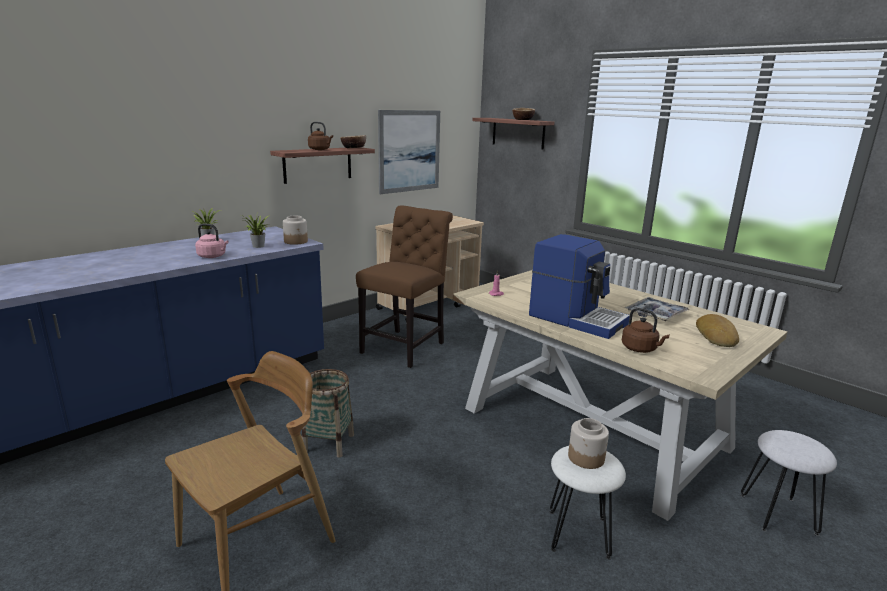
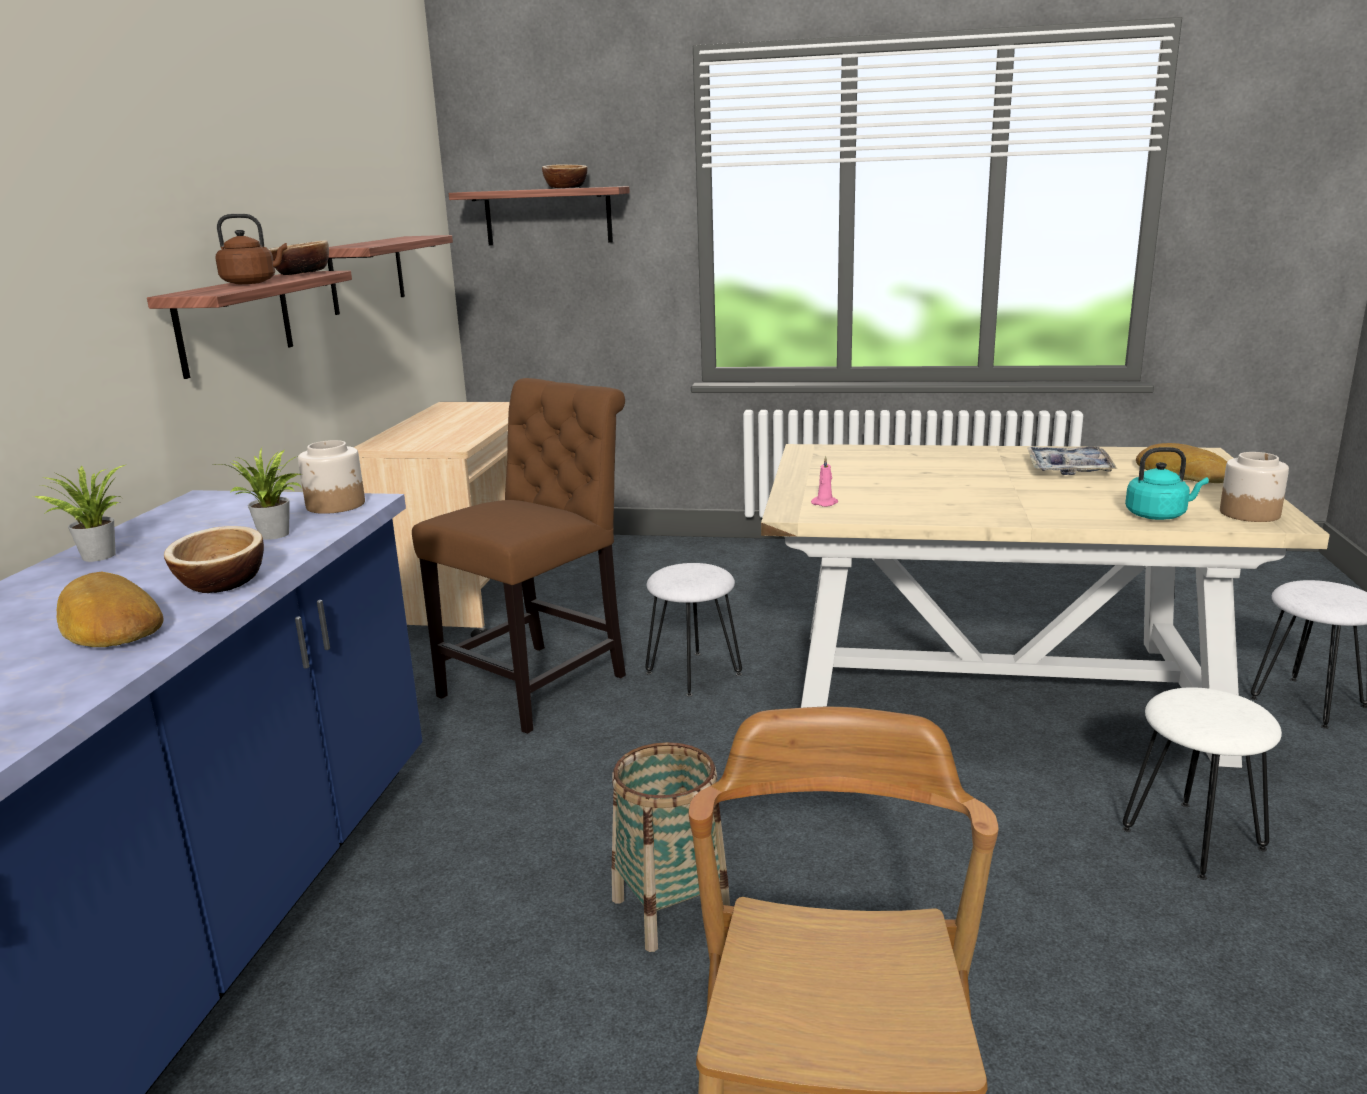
camera: 35 degrees left, 0 degrees up
pink kettle [195,224,229,258] -> bowl [164,526,264,593]
brown chair [356,205,453,368] -> brown chair turned 45 degrees clockwise [412,378,626,734]
picture [378,110,440,194] -> shelf [328,235,453,315]
coffee machine [529,234,630,339] -> none
jar [568,418,609,469] -> jar moved to [1220,452,1289,522]
brown kettle [622,308,670,353] -> turquoise kettle [1125,447,1209,520]
none -> bread [56,572,164,647]
none -> white stool [645,563,742,697]

